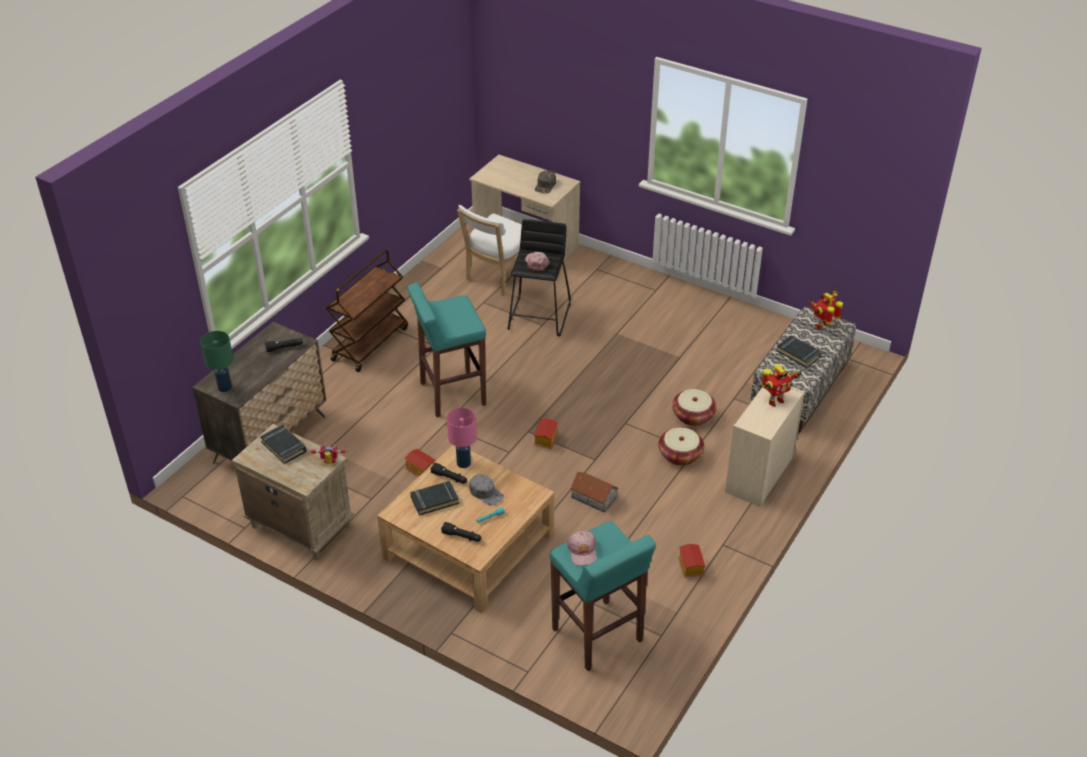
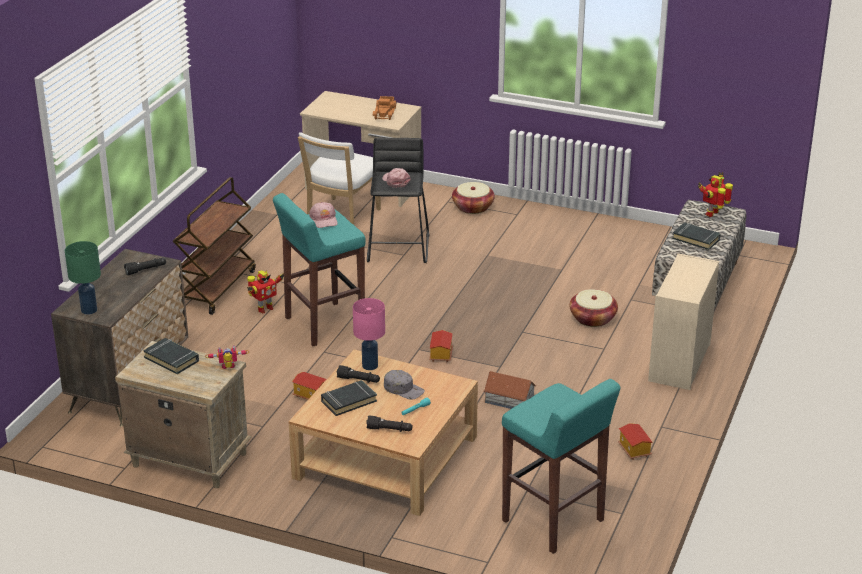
camera: 10 degrees left, 10 degrees down
green cap [535,170,556,193] -> toy truck [373,96,396,120]
pink cap [567,531,597,566] -> pink cap moved to [309,202,338,228]
basket [658,427,704,466] -> basket moved to [452,182,495,214]
toy robot [761,364,802,407] -> toy robot moved to [247,270,284,313]

